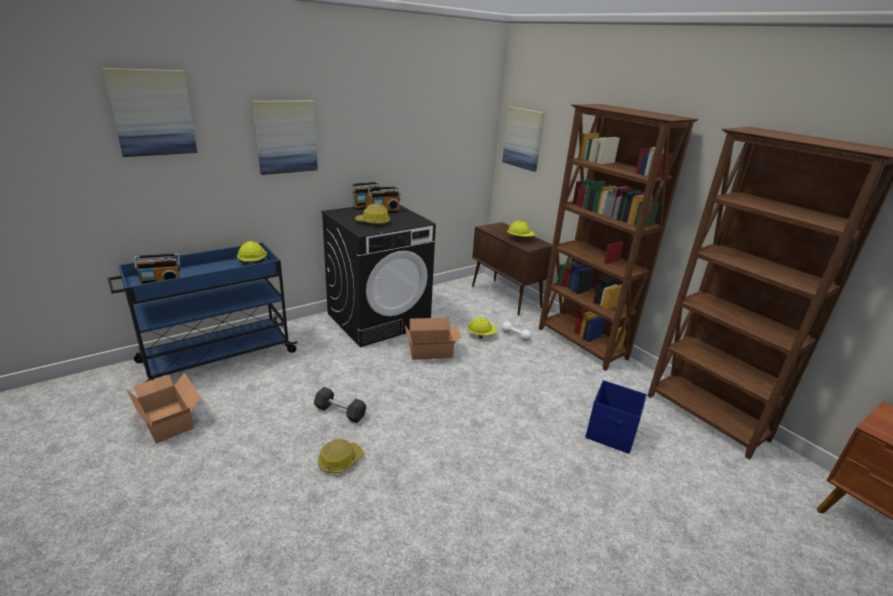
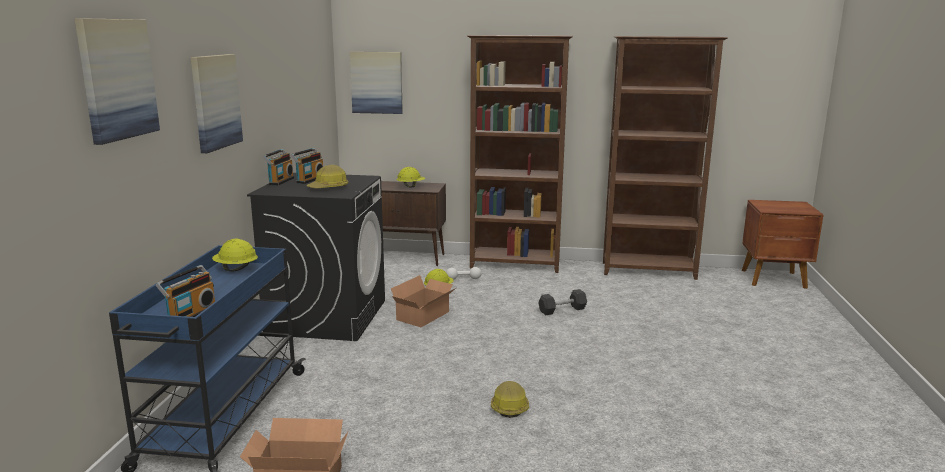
camera: 45 degrees left, 10 degrees down
grey dumbbell [314,387,366,423] -> grey dumbbell moved to [538,289,587,315]
blue storage box [586,380,647,454] -> none

